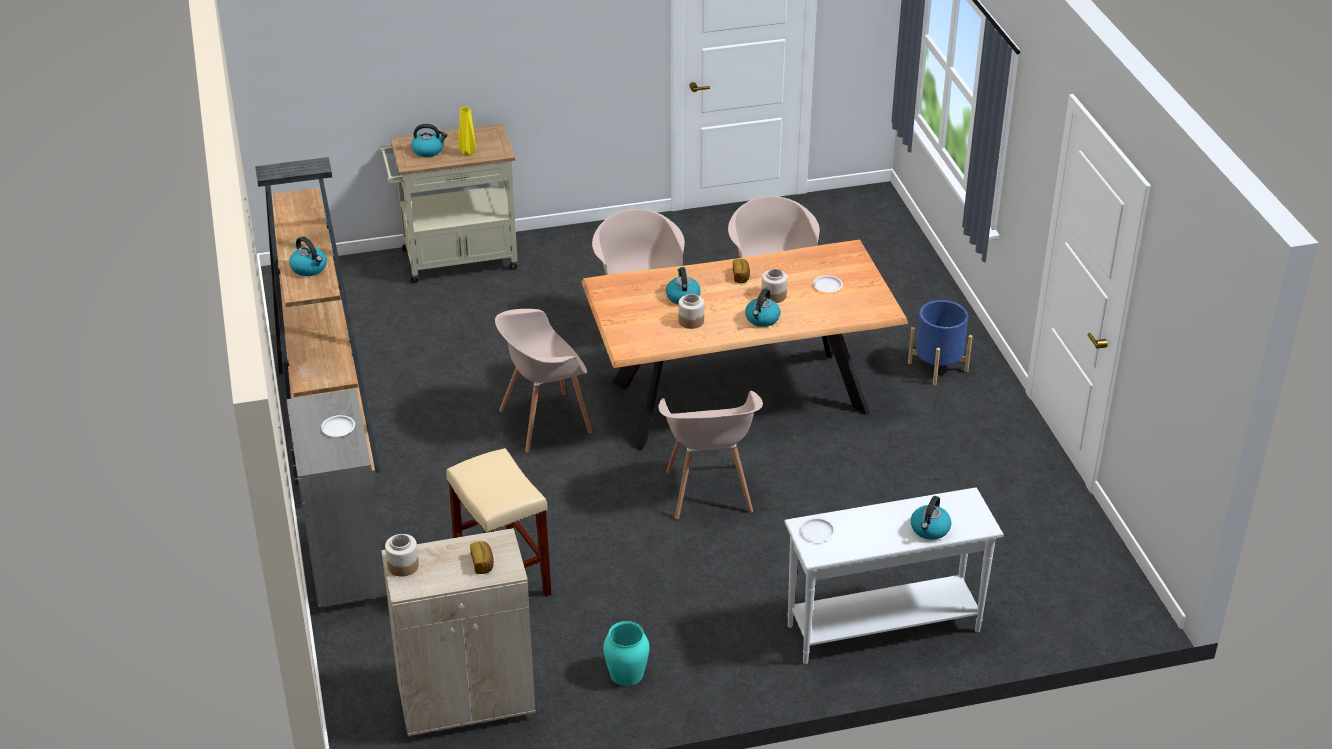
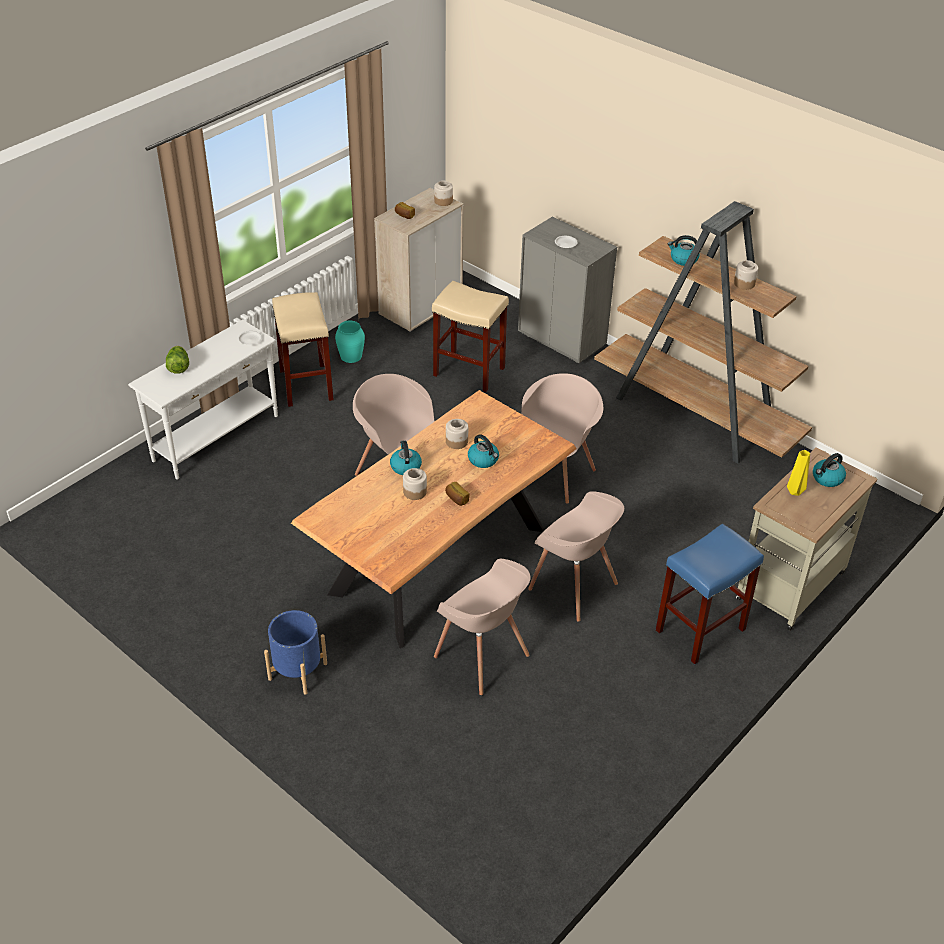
camera: 145 degrees right, 5 degrees up
white plate [813,275,843,293] -> none
kettle [911,496,951,540] -> lettuce [166,346,189,374]
none -> beige stool [272,292,334,407]
none -> blue stool [656,524,764,664]
none -> jar [734,260,758,290]

